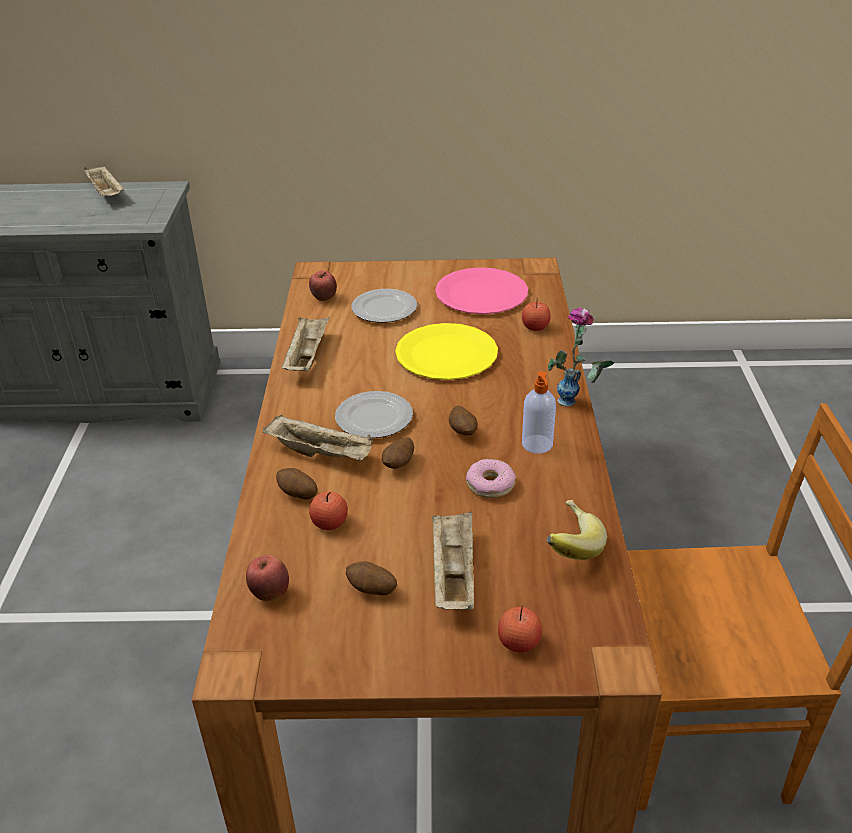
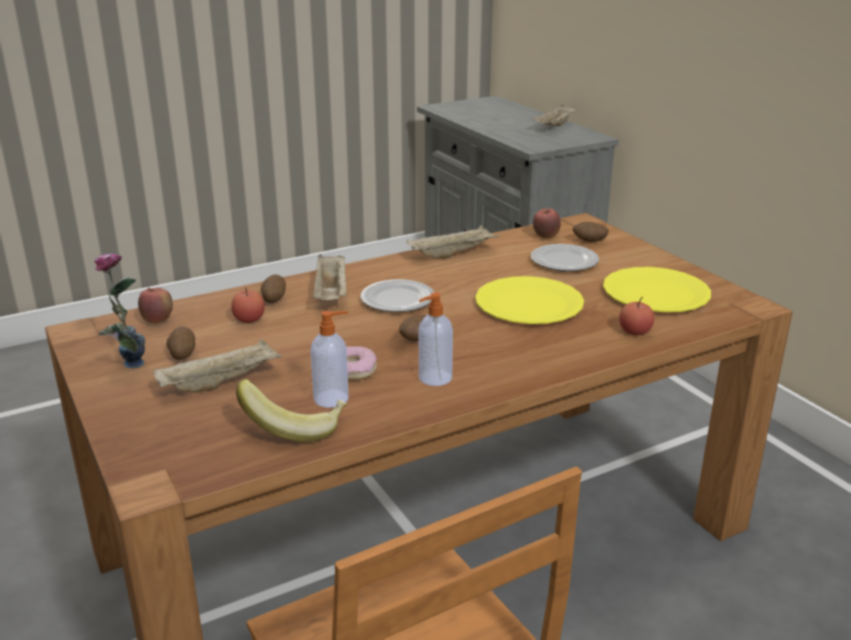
camera: 60 degrees right, 10 degrees down
potato [382,437,414,469] -> potato moved to [573,222,609,242]
pink plate [435,267,528,314] -> yellow plate [603,267,711,312]
apple [498,606,542,653] -> none
vase [548,307,615,407] -> vase moved to [94,254,145,368]
none -> soap dispenser [310,311,349,408]

